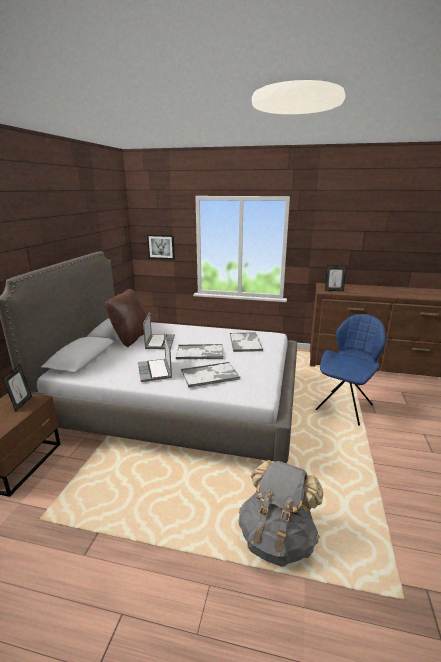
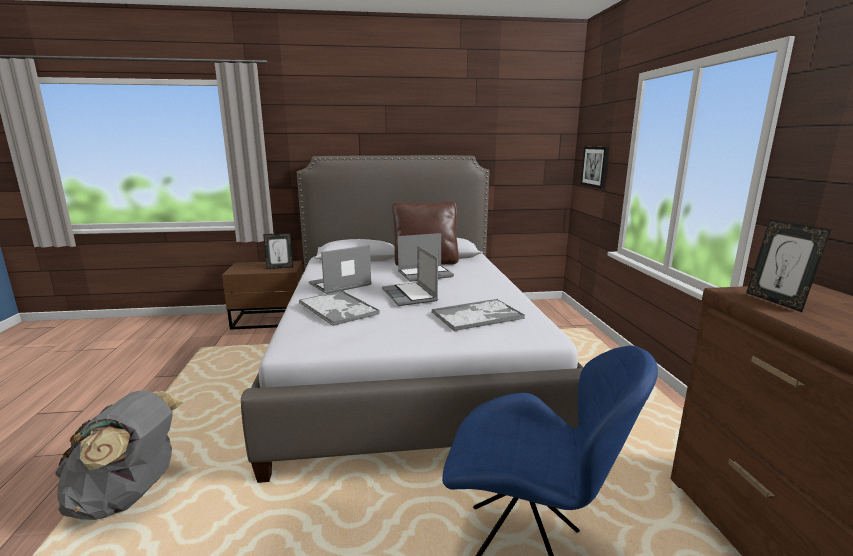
camera: 70 degrees right, 5 degrees down
tray [176,344,223,359] -> laptop [382,246,438,306]

